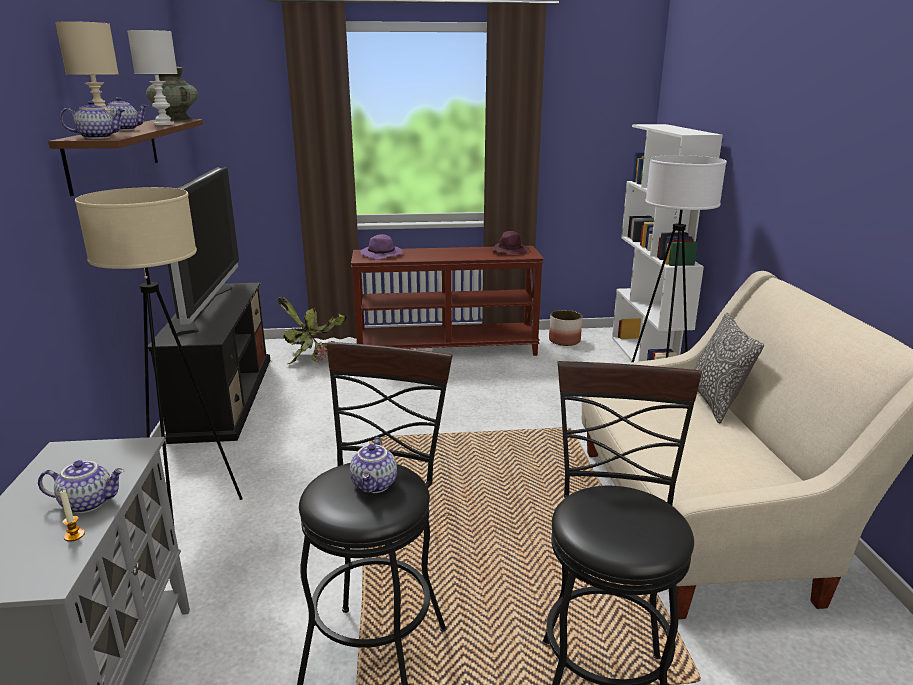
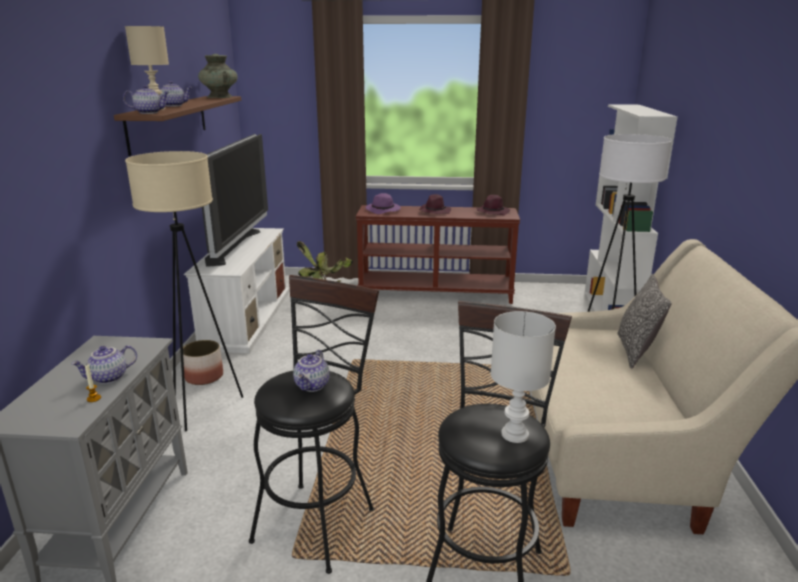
camera: 10 degrees right, 0 degrees up
teapot [38,460,124,513] -> teapot turned 135 degrees clockwise [71,345,137,384]
white table lamp [127,30,177,125] -> white table lamp moved to [491,311,556,443]
black tv stand [148,283,270,444] -> white tv stand [184,228,289,353]
planter [549,310,582,346] -> planter moved to [183,340,223,385]
none -> purple hat [419,194,451,214]

